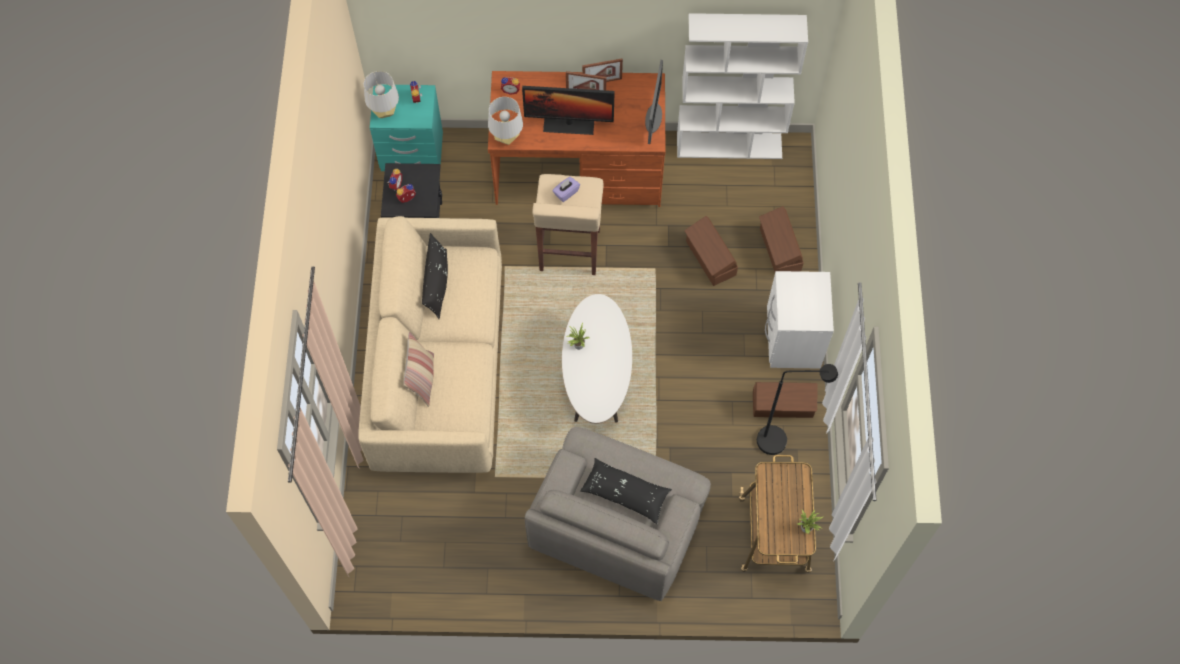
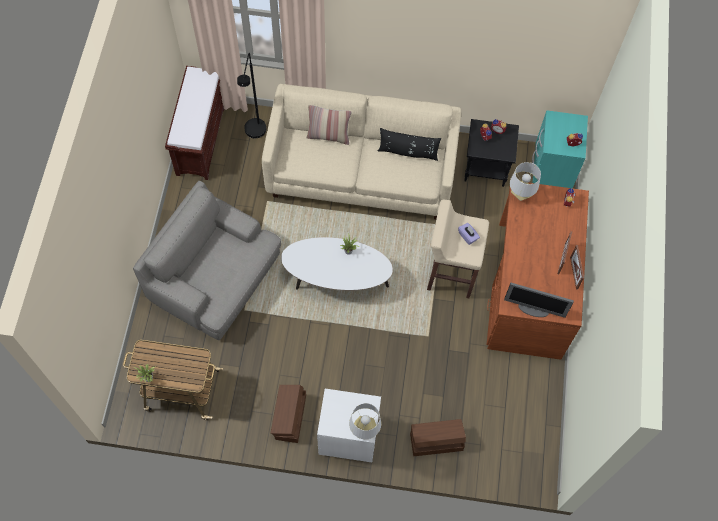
camera: 95 degrees right, 0 degrees up
grey table lamp [364,71,399,118] -> grey table lamp moved to [349,403,381,439]
monitor [522,86,615,135] -> none
black pillow [580,458,672,524] -> none
white bookcase [677,13,808,159] -> none
brown storage box [684,216,738,286] -> none
black floor lamp [757,364,838,455] -> black floor lamp moved to [237,53,266,138]
none -> brown bench [165,66,224,180]

